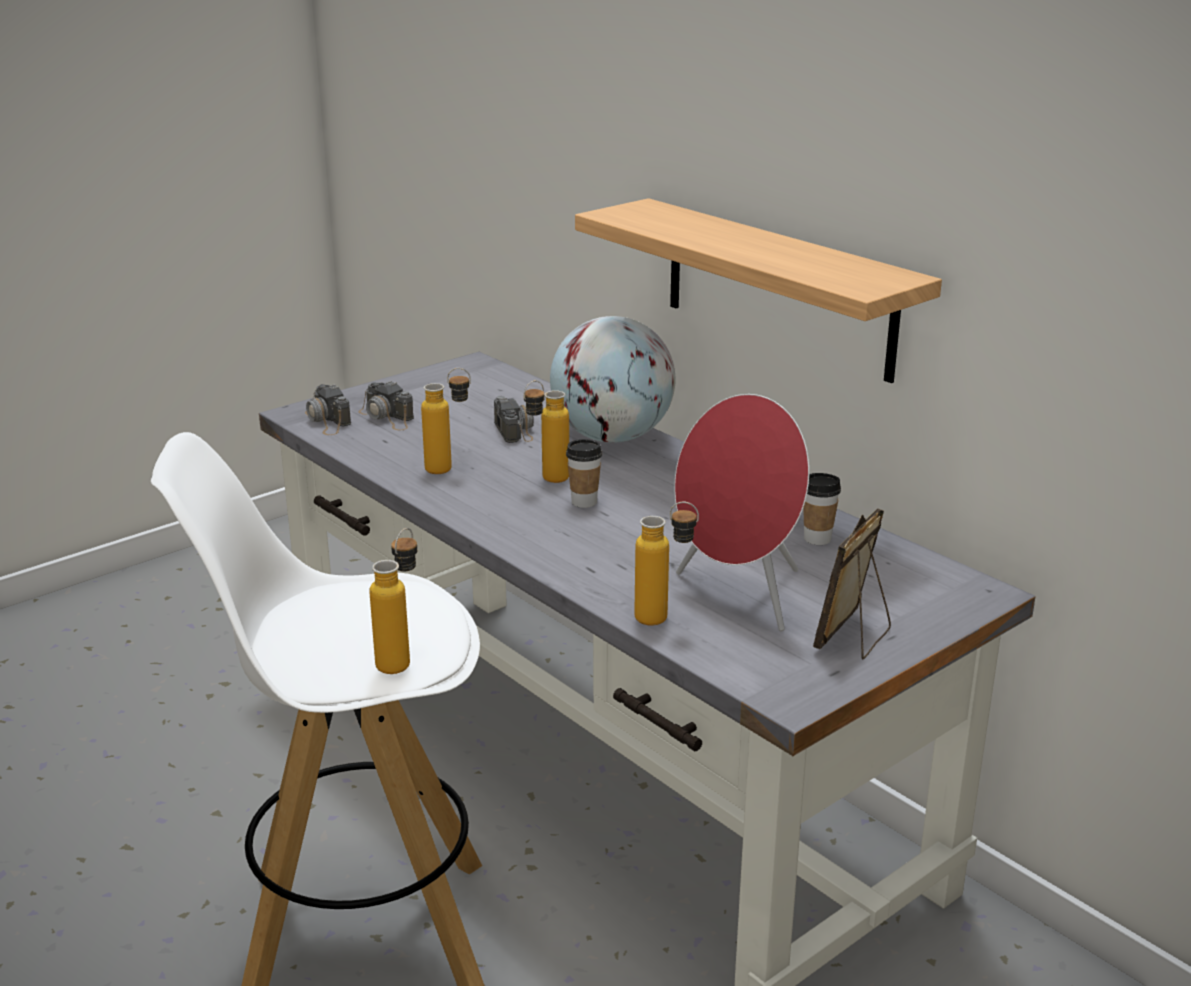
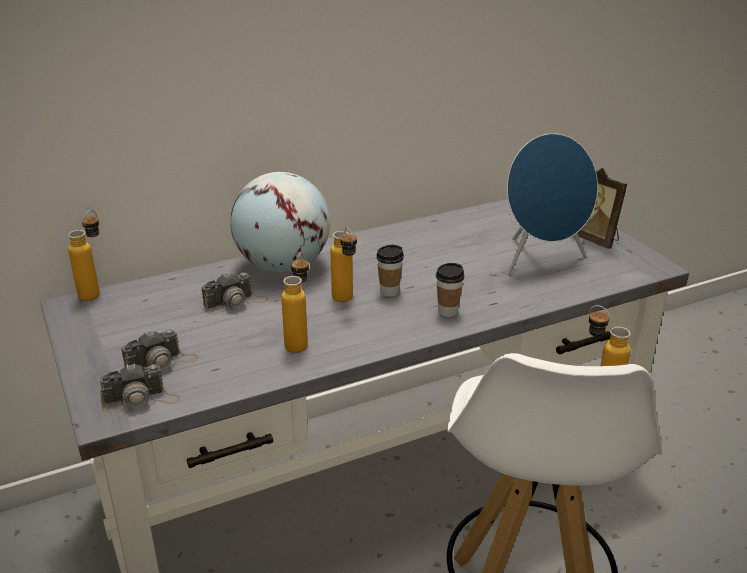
camera: 75 degrees left, 5 degrees up
camera [494,396,534,443] -> camera turned 150 degrees clockwise [202,272,269,315]
shelf [575,198,942,383] -> none
bottle [634,501,699,626] -> bottle moved to [68,210,100,301]
red speaker [674,394,809,631] -> blue speaker [507,133,598,275]
cup [803,473,841,545] -> cup moved to [436,263,464,317]

